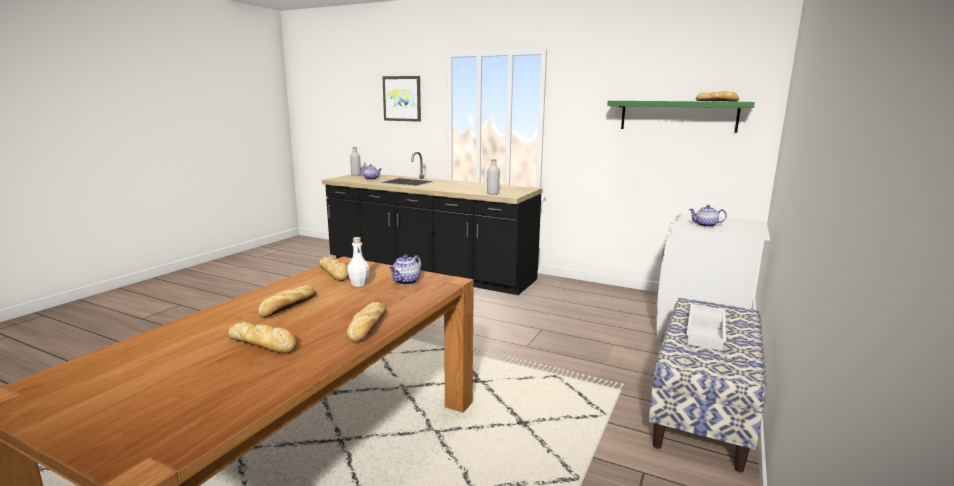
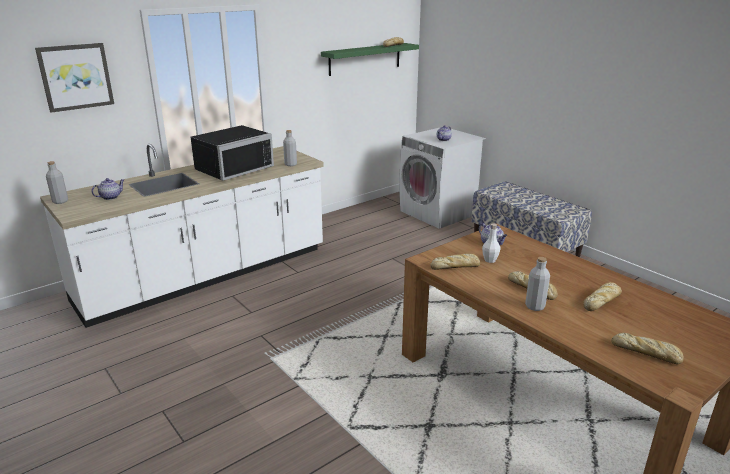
camera: 65 degrees left, 10 degrees up
black counter [322,152,543,295] -> white counter [40,144,324,328]
bread [347,302,386,342] -> bread moved to [612,333,684,364]
white tray [687,304,726,351] -> none
none -> black microwave [191,125,274,181]
none -> grey bottle [525,257,550,311]

